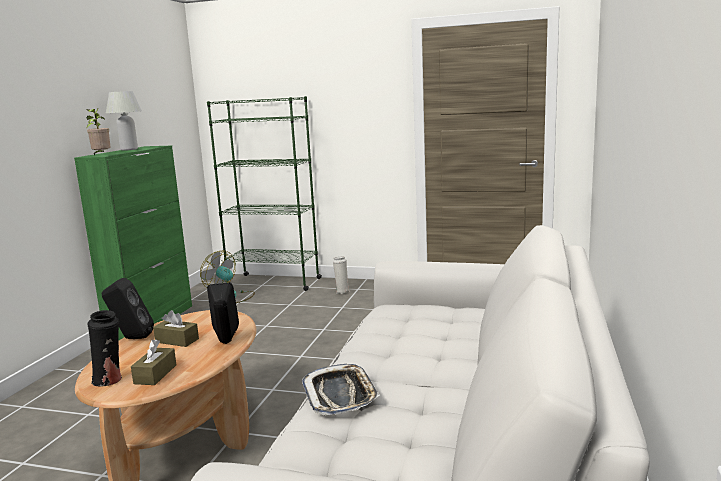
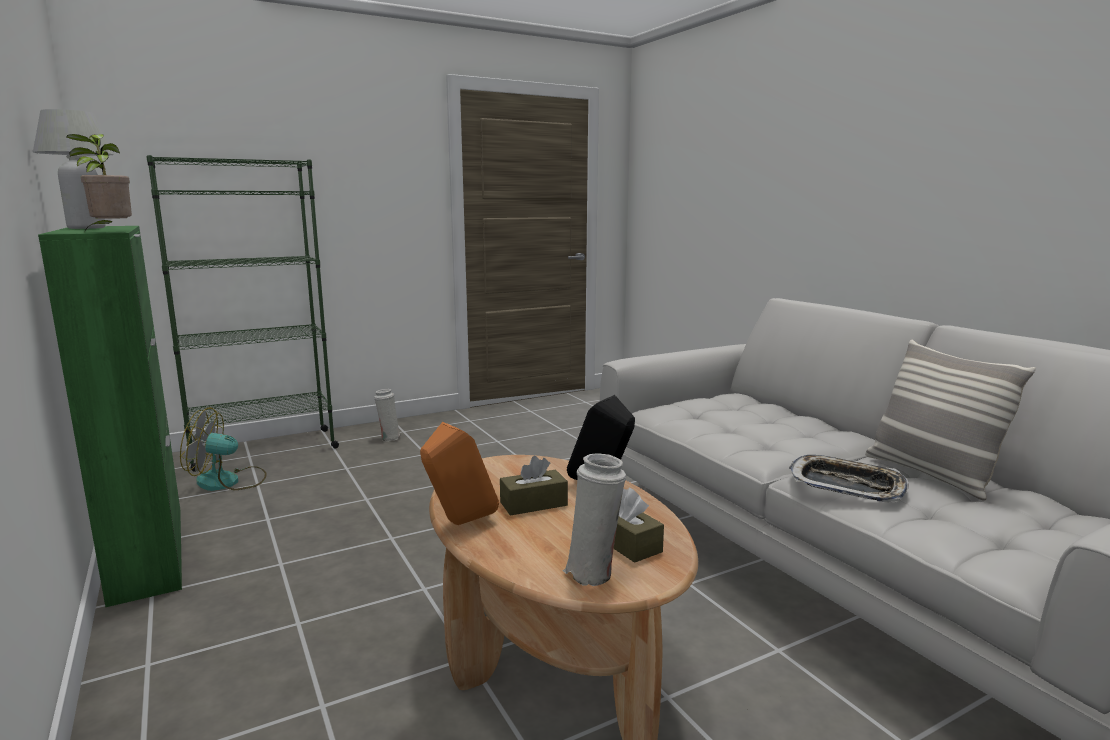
camera: 45 degrees left, 0 degrees up
black vase [87,310,122,386] -> white vase [562,453,626,586]
black speaker [101,278,154,339] -> orange speaker [420,422,499,525]
none -> pillow [865,340,1036,501]

